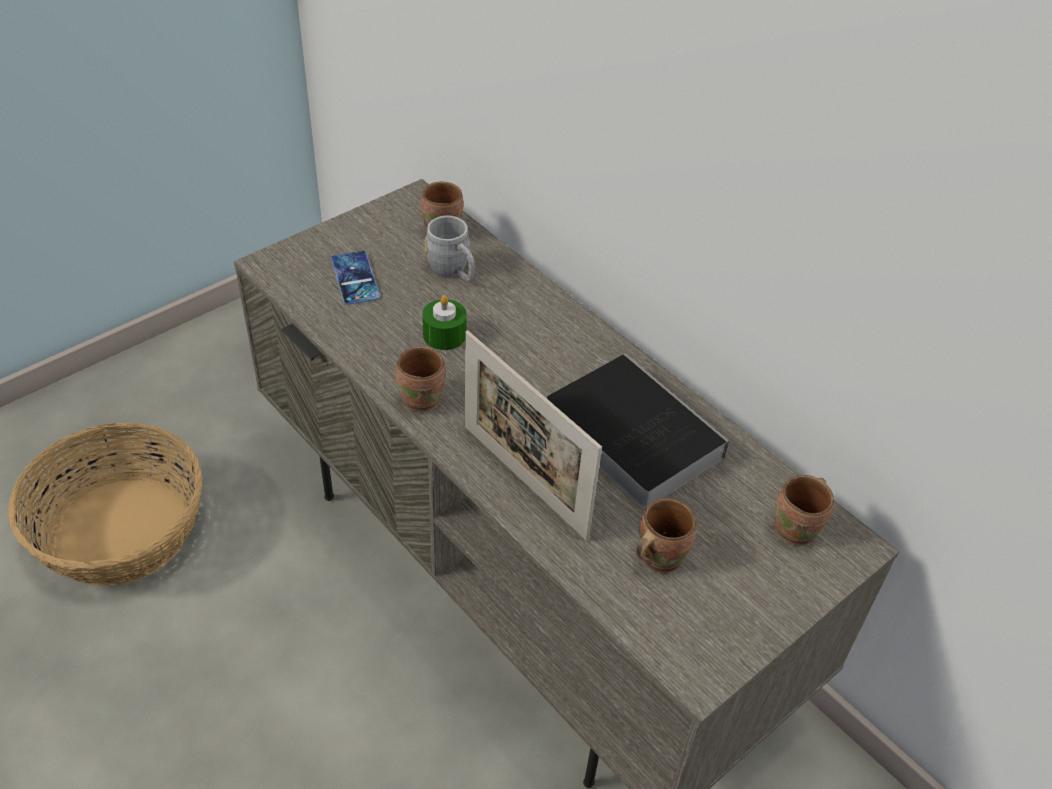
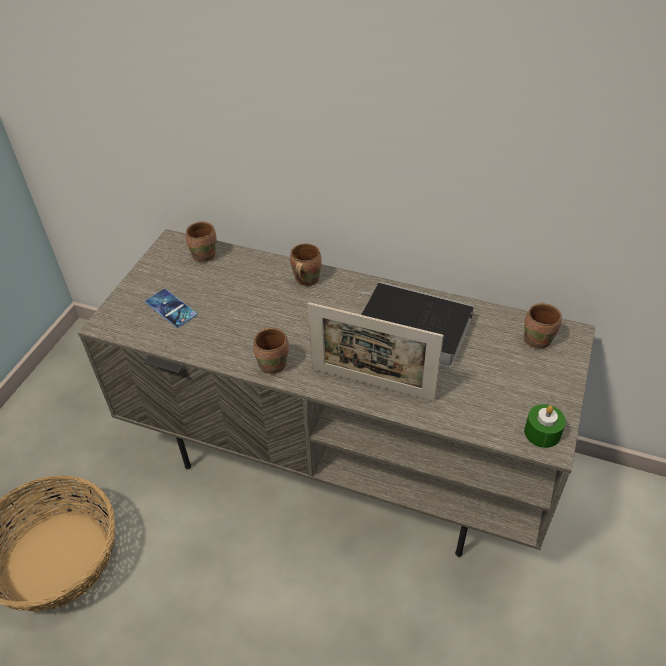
camera: 25 degrees left, 0 degrees up
green candle [422,295,467,350] -> green candle moved to [524,404,566,448]
grey mug [425,216,475,281] -> none
brown mug [636,498,696,573] -> brown mug moved to [290,243,322,286]

